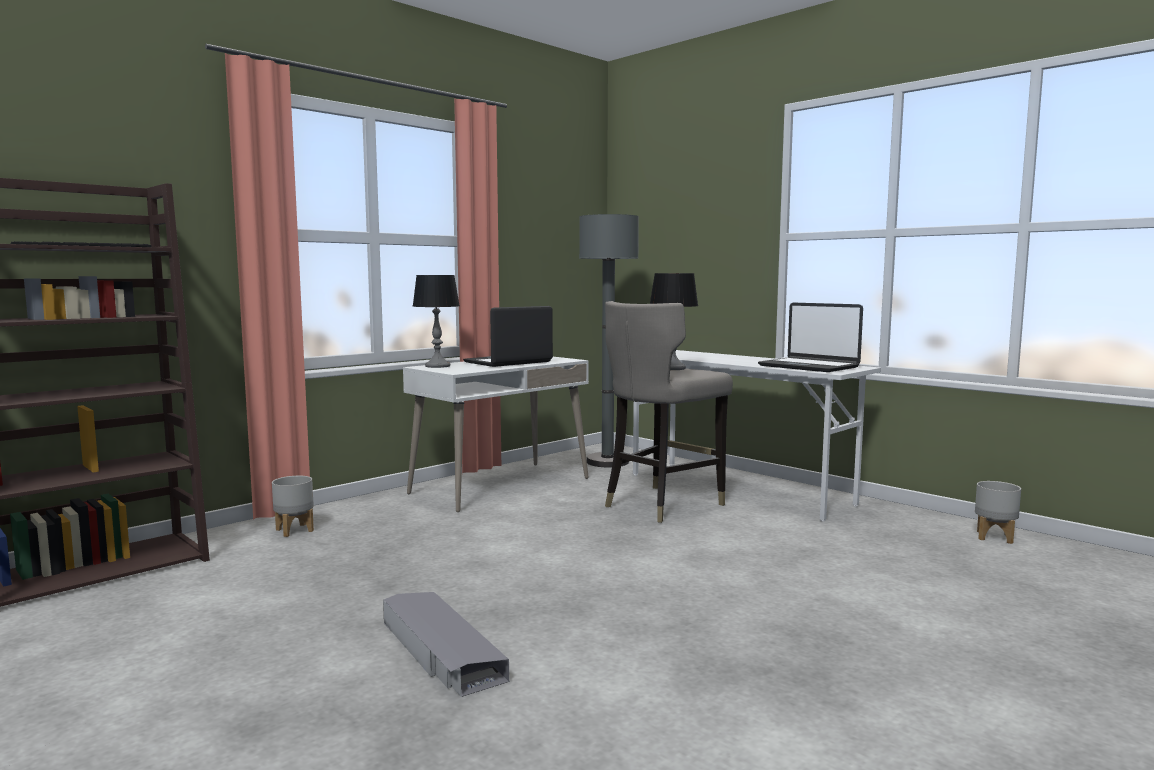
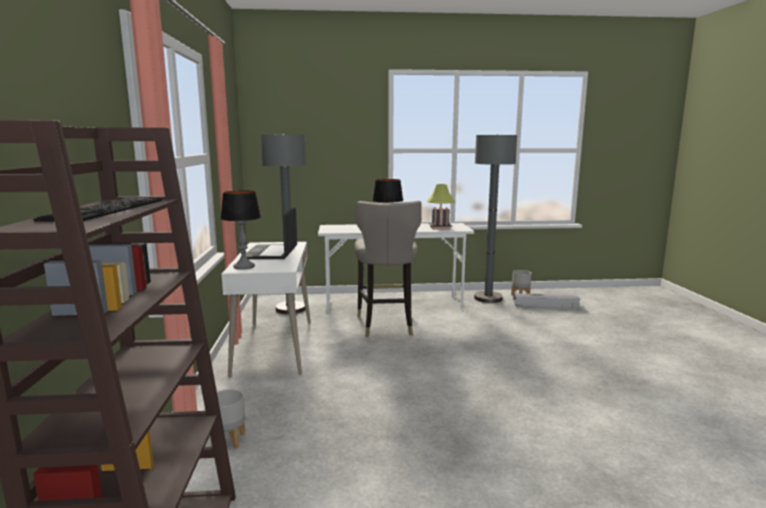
camera: 50 degrees left, 5 degrees up
grey storage box [383,592,510,697] -> grey storage box moved to [513,293,581,308]
laptop [758,303,863,372] -> table lamp [427,184,455,229]
none -> grey floor lamp [474,134,517,303]

